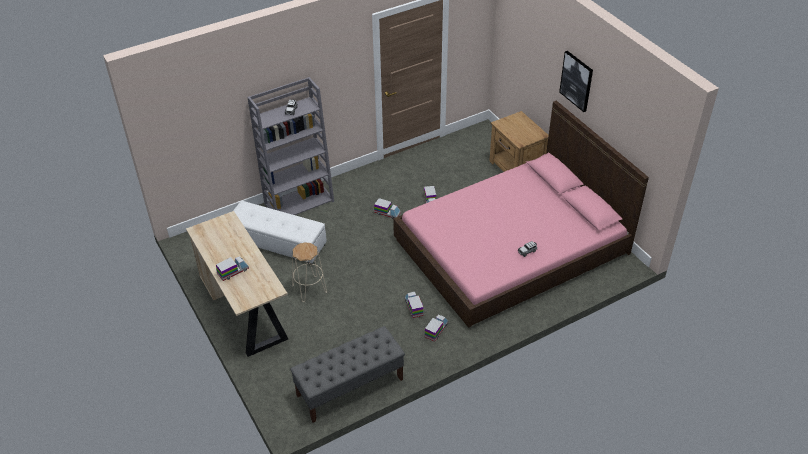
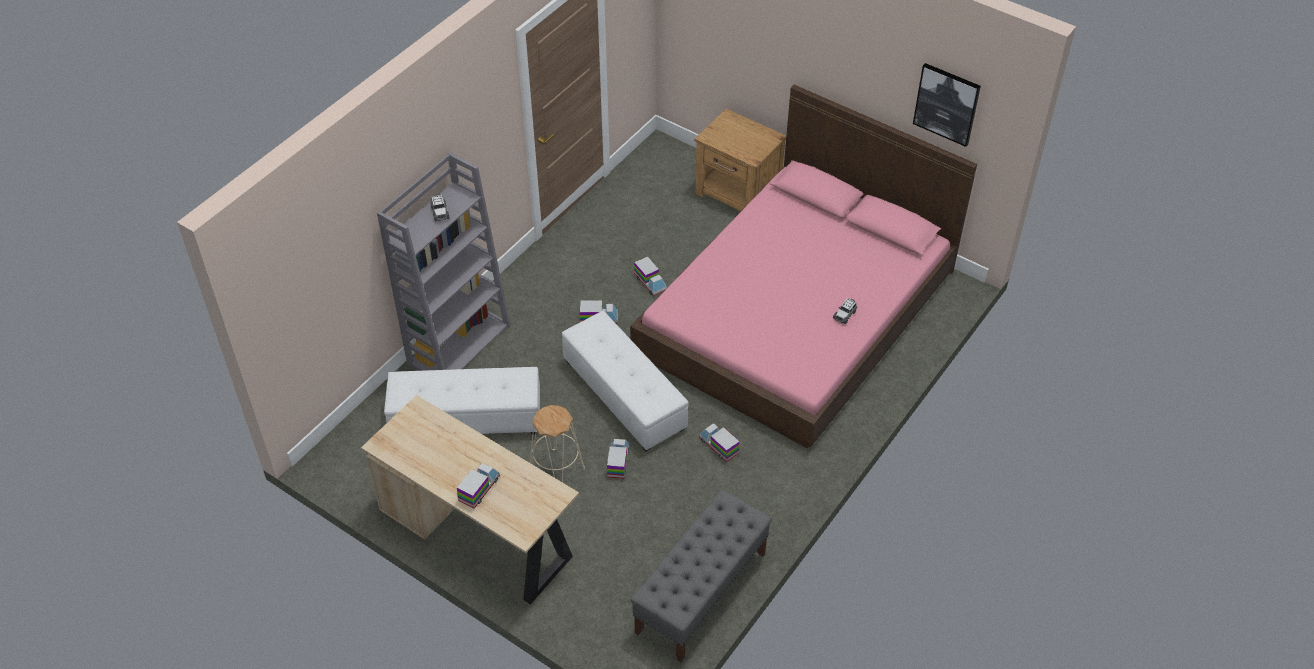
camera: 25 degrees left, 5 degrees up
toy truck [425,314,448,342] -> toy truck moved to [607,439,629,479]
picture [559,51,593,112] -> picture moved to [913,63,981,147]
none -> white ottoman [562,311,689,451]

